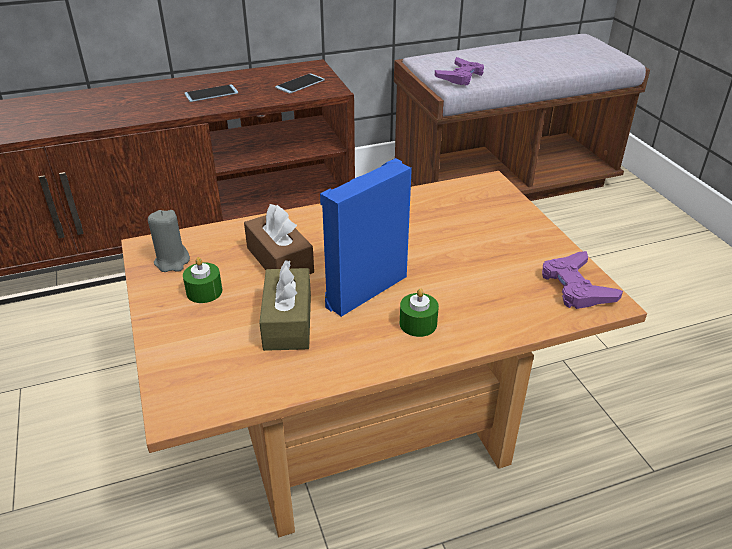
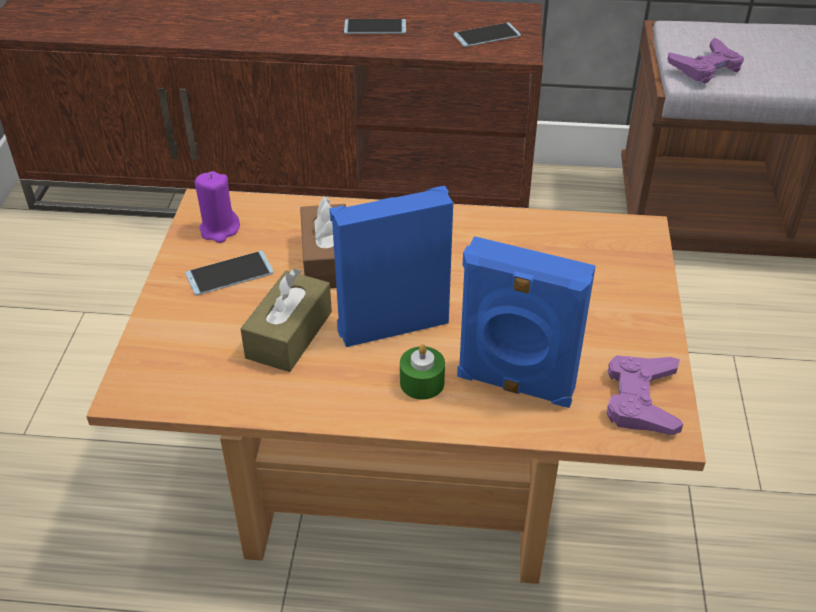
camera: 25 degrees right, 5 degrees up
grey candle [148,210,190,272] -> purple candle [195,171,240,243]
green candle [183,257,222,303] -> phone [186,251,274,295]
none -> blue speaker [457,236,596,408]

